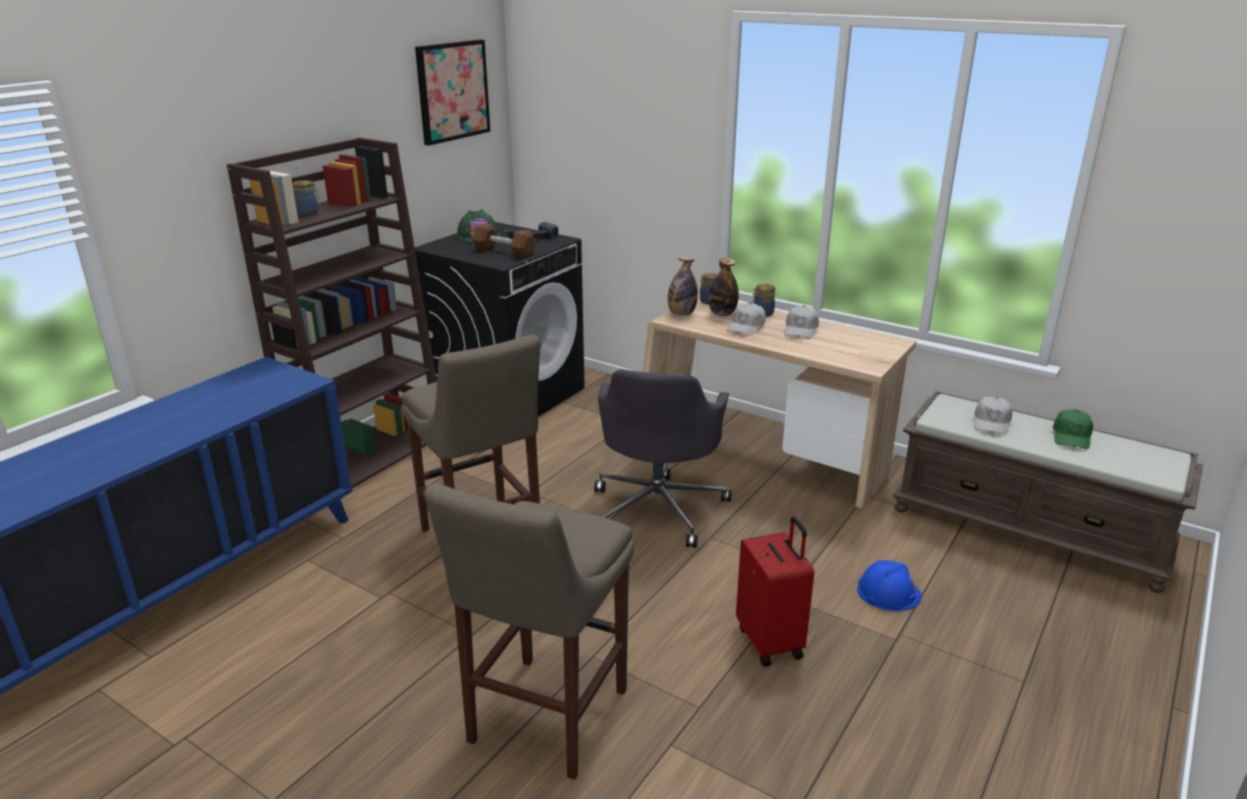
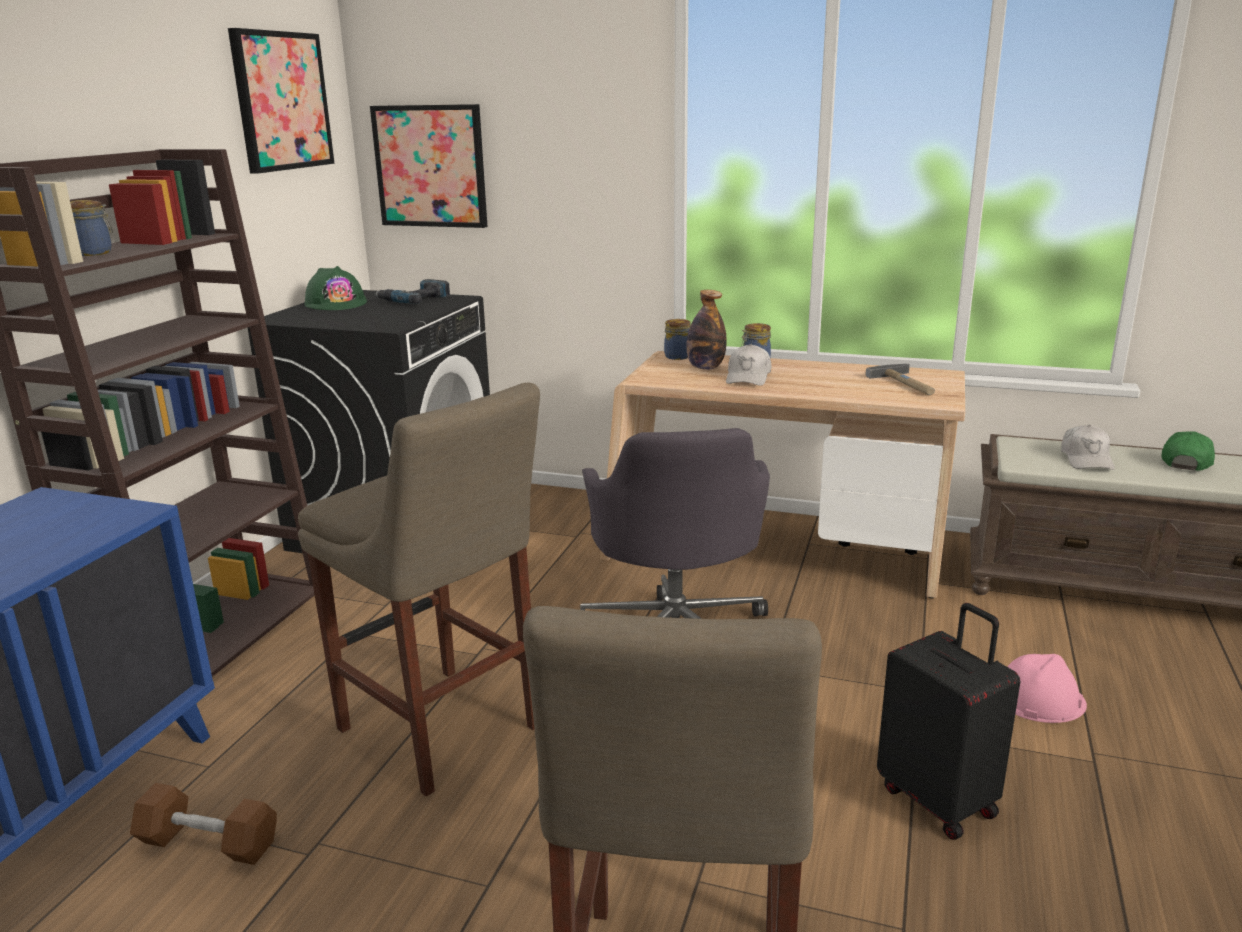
camera: 15 degrees left, 5 degrees down
brown dumbbell [472,223,535,258] -> brown dumbbell moved to [130,783,277,865]
bottle [668,257,698,316] -> none
red suitcase [736,516,814,667] -> black suitcase [877,603,1020,840]
white cap [784,305,819,338] -> none
blue hard hat [857,560,922,611] -> pink hard hat [1007,654,1087,723]
green cap [1053,409,1093,449] -> green cap turned 150 degrees counterclockwise [1162,431,1215,471]
none -> picture [370,104,488,228]
none -> hammer [865,364,935,395]

